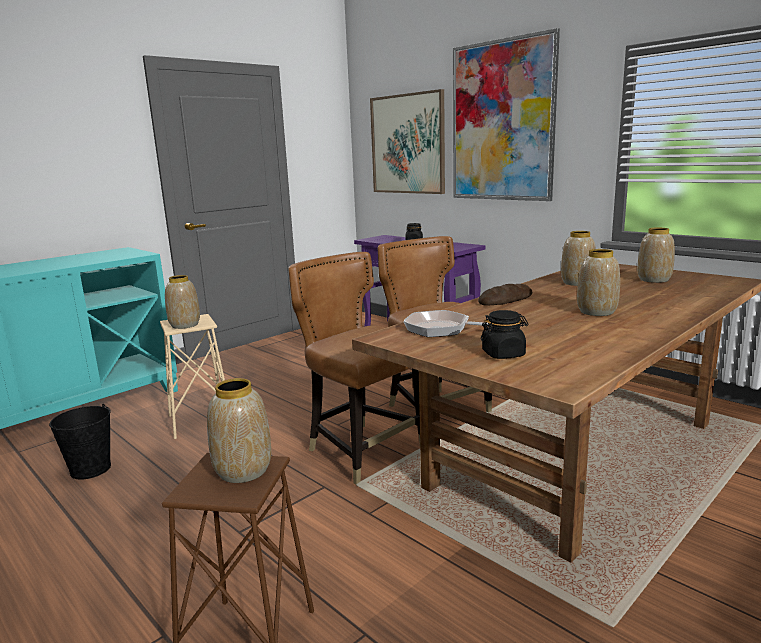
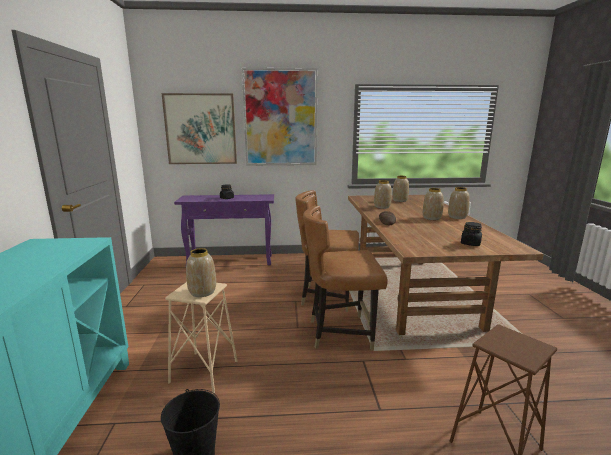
camera: 50 degrees left, 0 degrees up
vase [207,378,271,483] -> vase moved to [448,187,470,219]
frying pan [403,310,488,337] -> none

